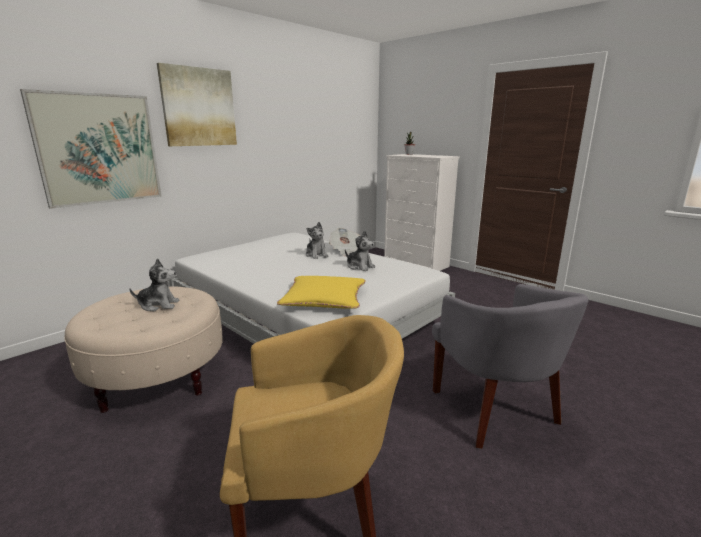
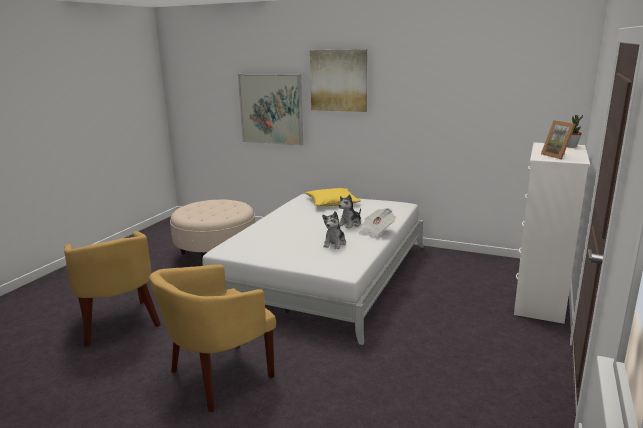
camera: 70 degrees right, 0 degrees up
plush toy [129,258,179,311] -> none
yellow pillow [277,276,366,309] -> yellow pillow moved to [305,188,361,206]
grey armchair [432,284,589,449] -> yellow armchair [149,264,276,412]
none -> picture frame [541,120,576,159]

